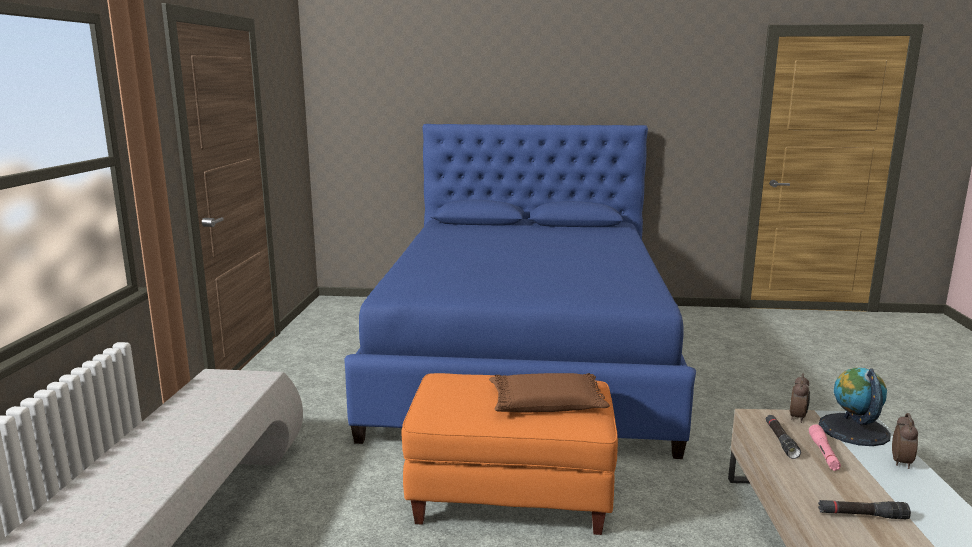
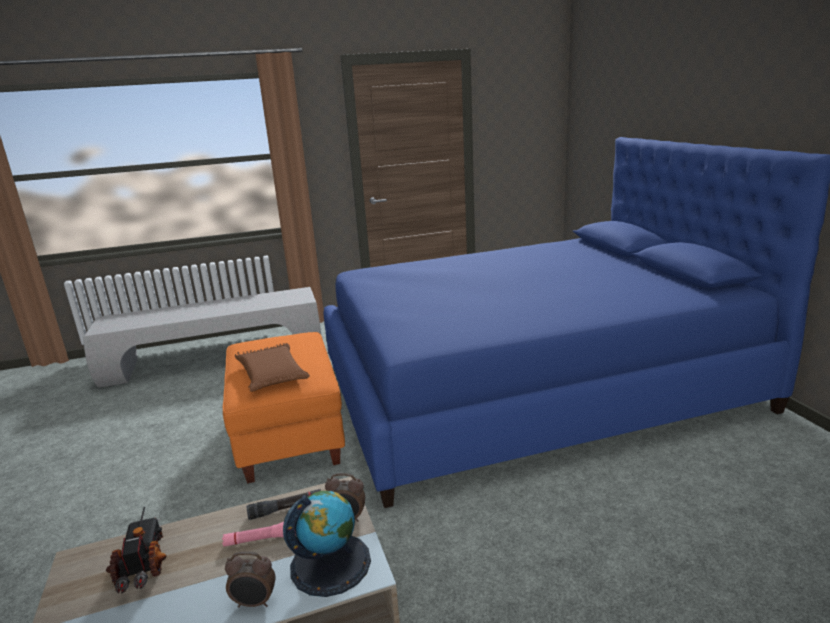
camera: 70 degrees right, 5 degrees up
black flashlight [818,500,911,519] -> toy truck [106,507,167,594]

